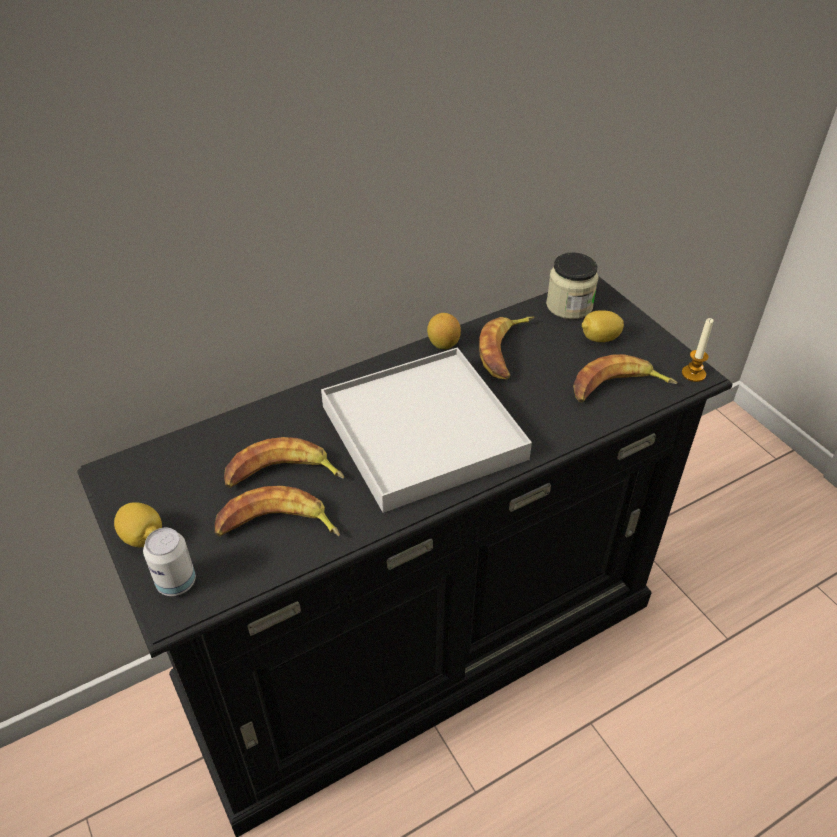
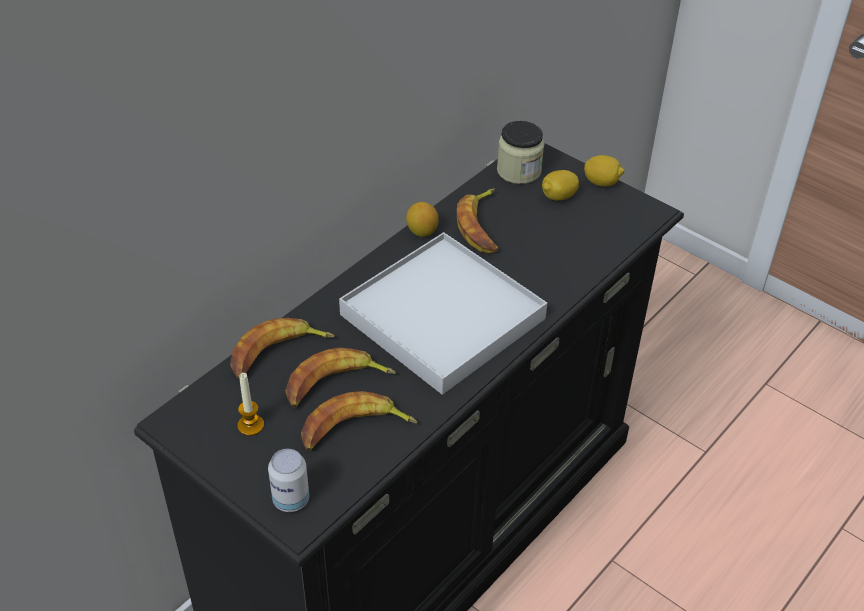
camera: 20 degrees left, 0 degrees up
lemon [114,502,162,547] -> lemon moved to [584,155,625,186]
banana [573,354,678,402] -> banana moved to [230,318,335,380]
candle [682,318,714,382] -> candle moved to [237,373,264,436]

